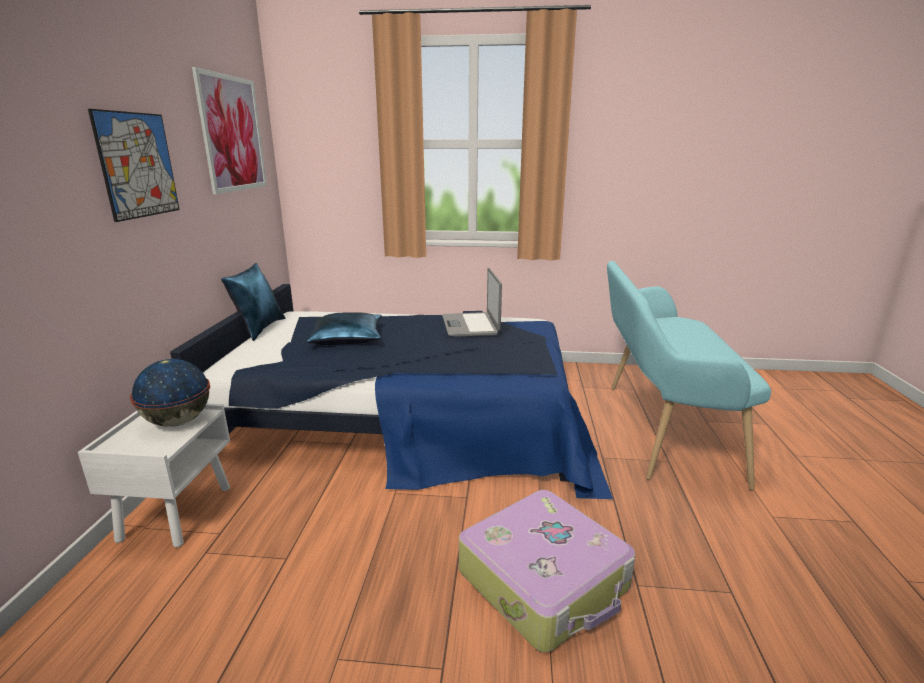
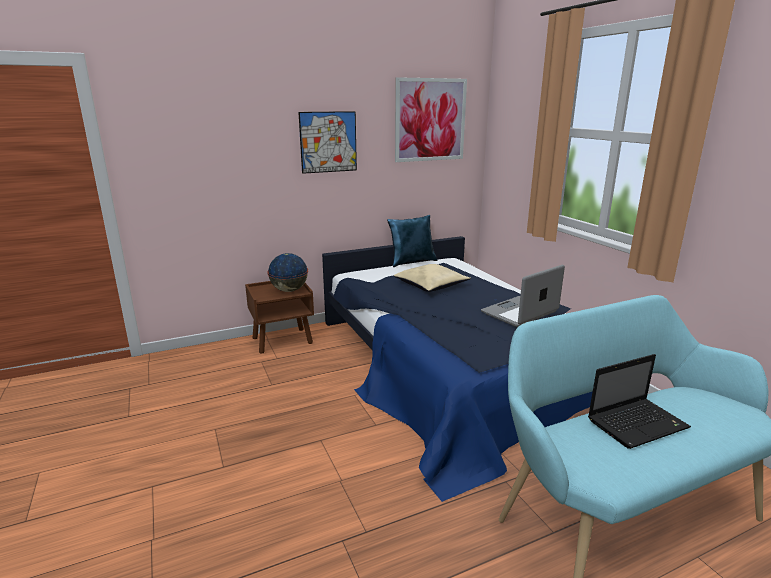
camera: 60 degrees right, 0 degrees up
white nightstand [78,404,230,547] -> brown nightstand [245,281,314,354]
blue pillow [307,312,382,345] -> beige pillow [394,264,471,292]
suitcase [459,490,635,653] -> none
none -> laptop [588,354,691,449]

